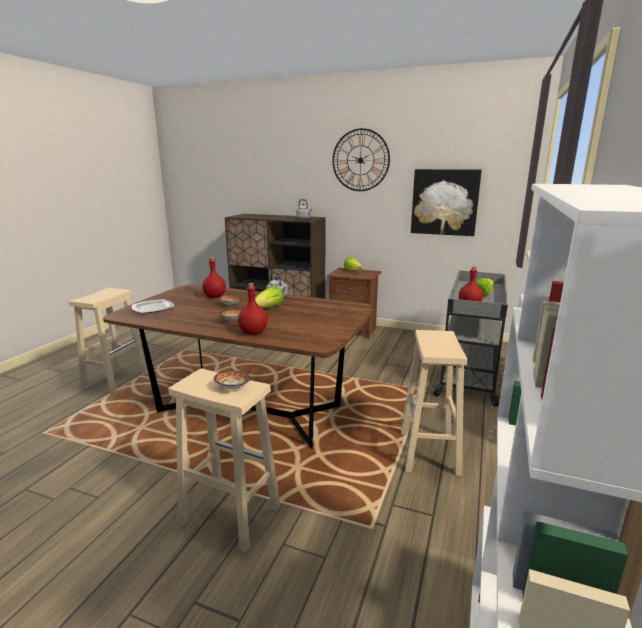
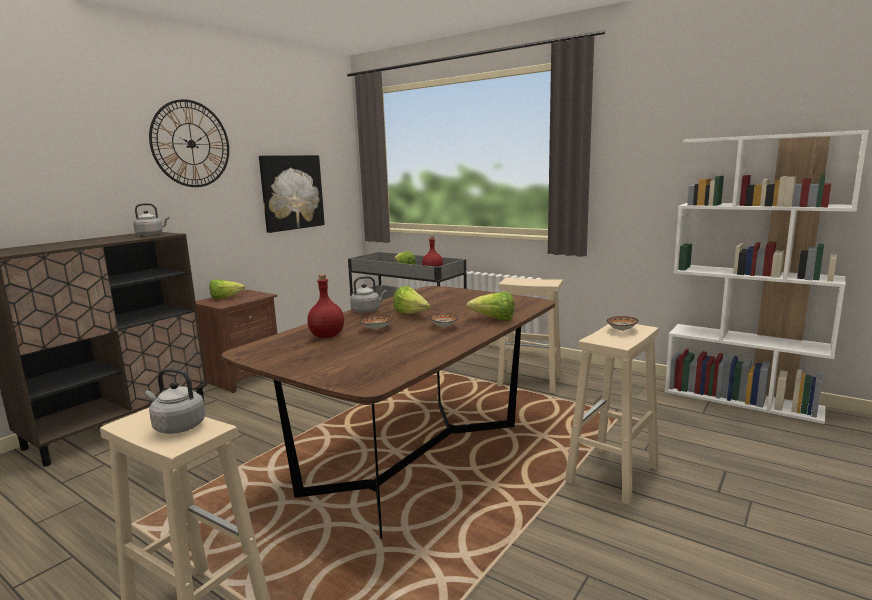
camera: 75 degrees left, 5 degrees down
plate [132,299,174,313] -> none
red bottle [238,283,268,335] -> lettuce [466,292,514,321]
none -> grey kettle [145,368,206,434]

